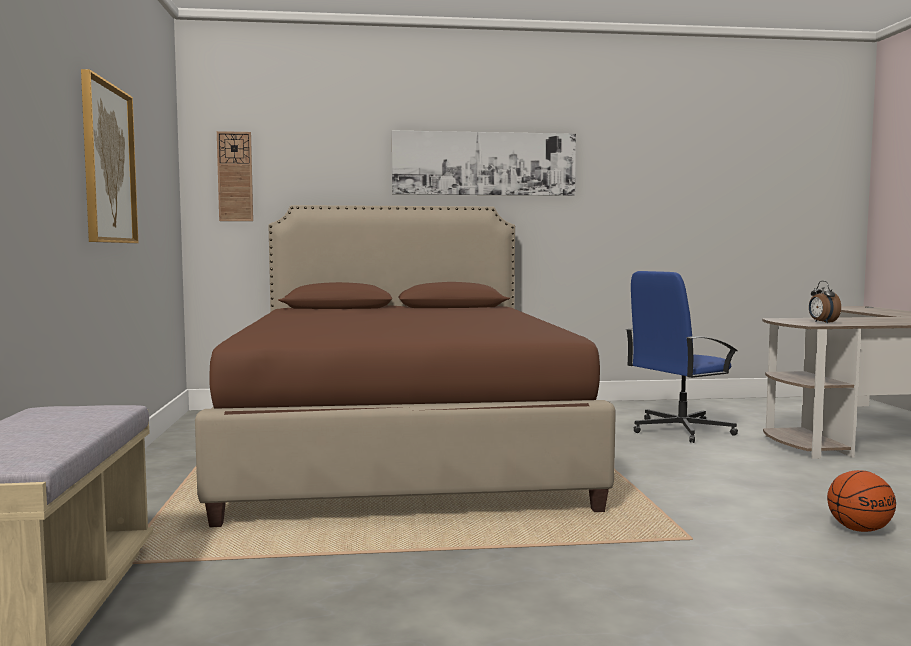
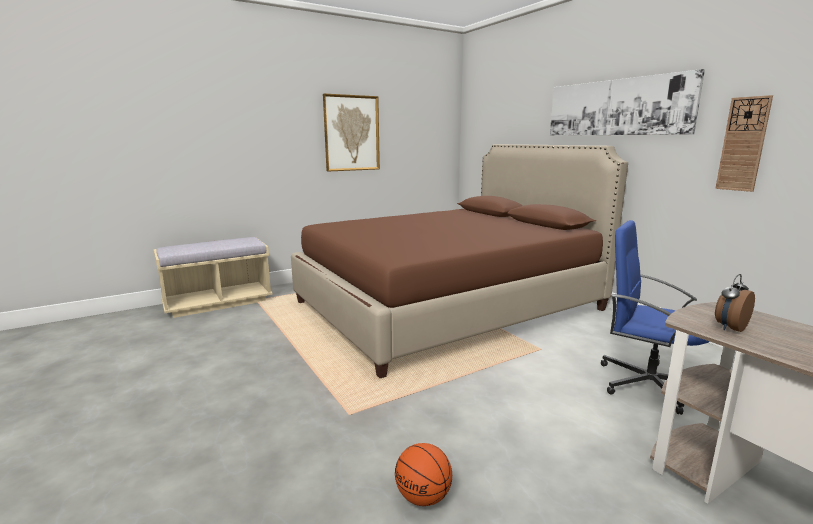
camera: 65 degrees right, 10 degrees up
wall clock [217,131,253,221] -> wall clock moved to [715,95,773,192]

